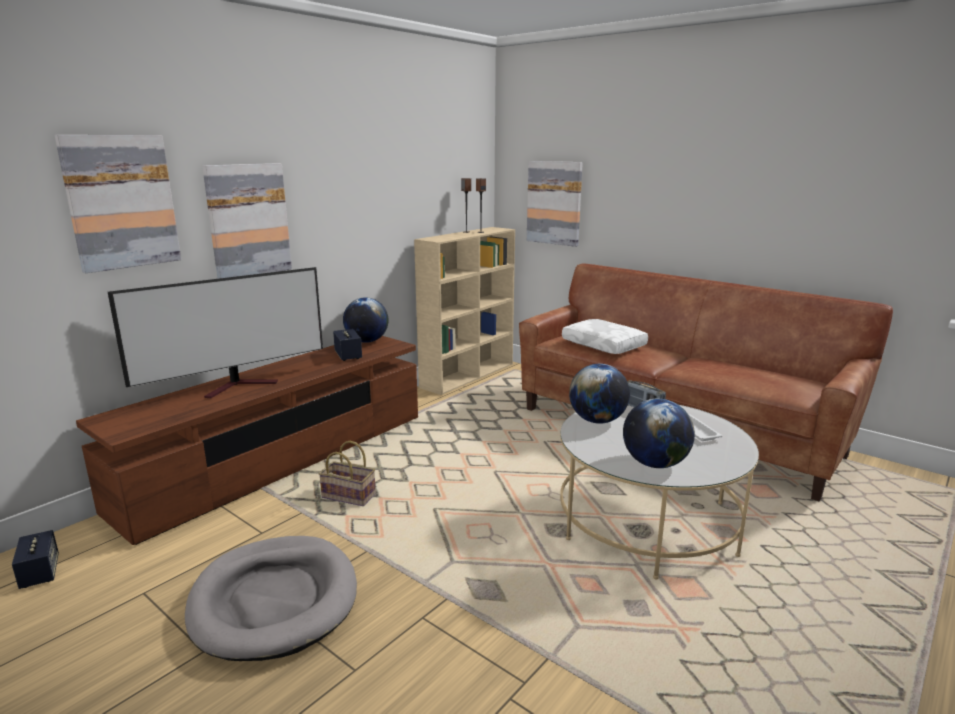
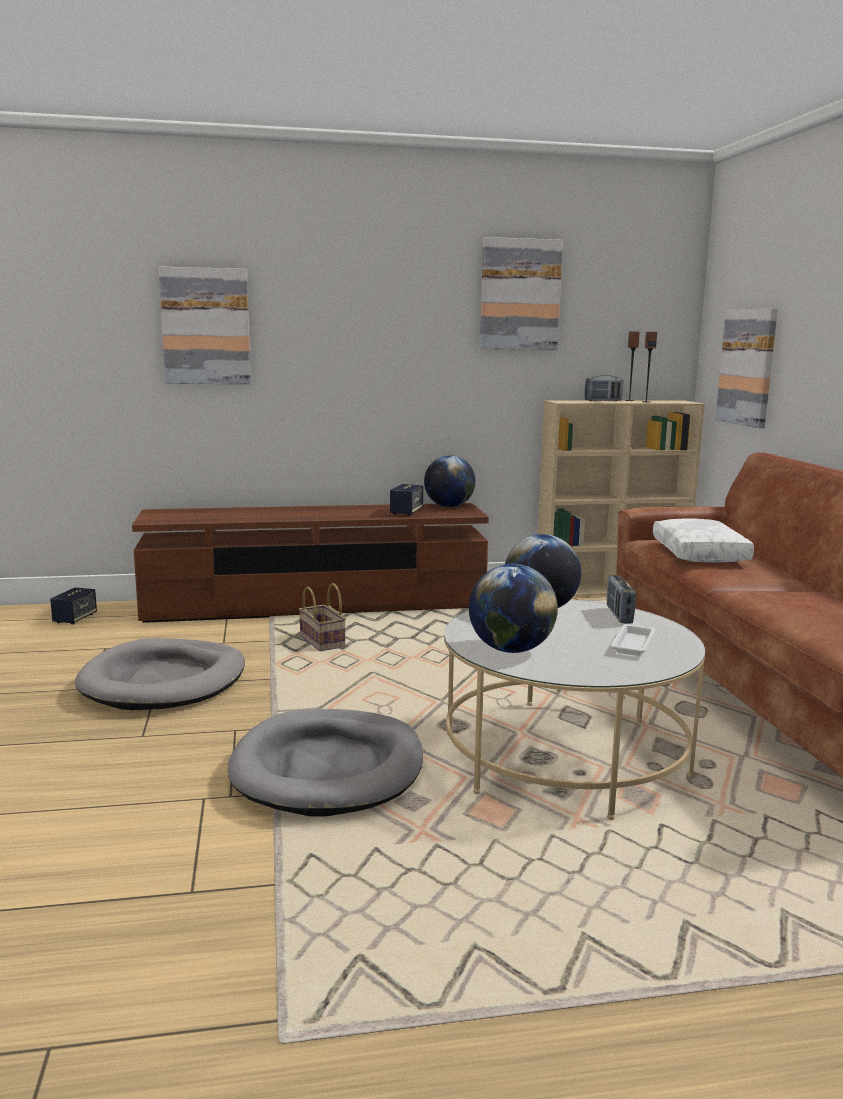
camera: 40 degrees right, 5 degrees down
television [108,267,323,398] -> none
picture [202,163,292,279] -> picture moved to [480,237,563,350]
none -> grey dog bed [228,709,423,816]
none -> radio [585,375,623,401]

